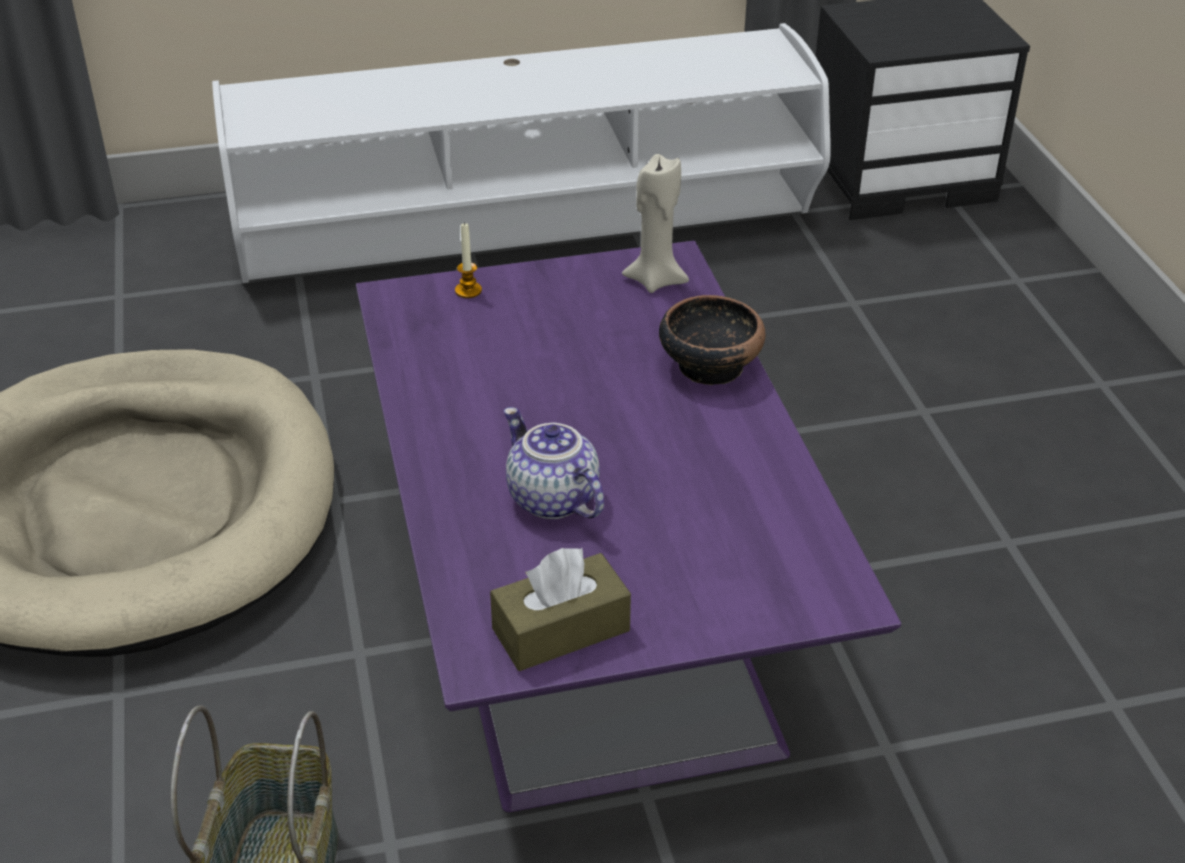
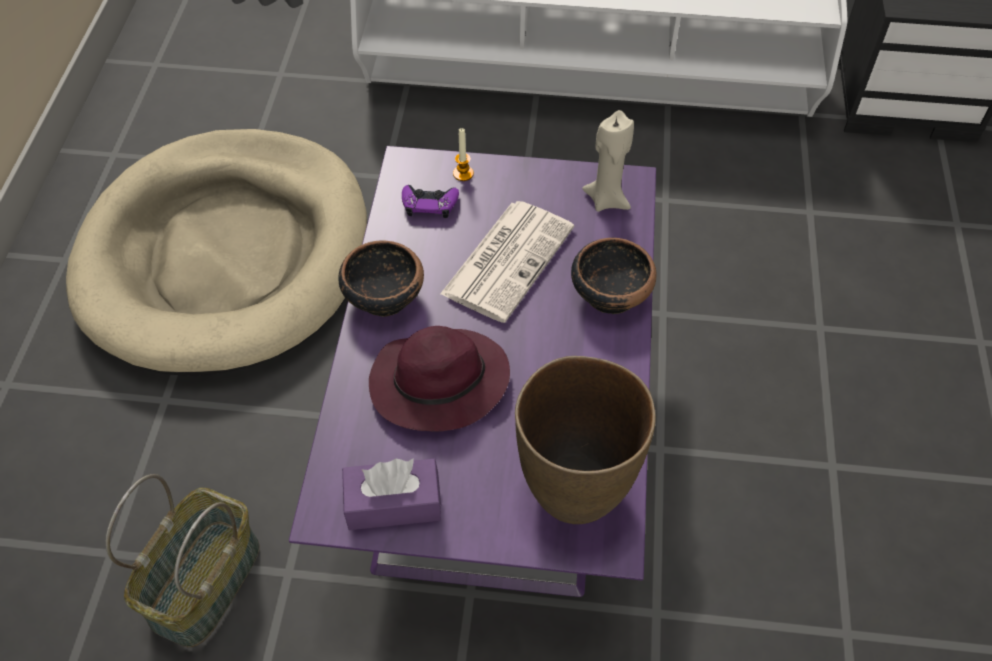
camera: 20 degrees right, 15 degrees up
brown tissue box [490,548,631,671] -> purple tissue box [342,458,441,530]
teapot [504,407,604,519] -> purple hat [369,326,510,432]
none -> bowl [338,241,424,317]
none -> purple game controller [402,185,459,218]
none -> newspaper [440,201,574,323]
none -> brown vase [515,356,656,524]

